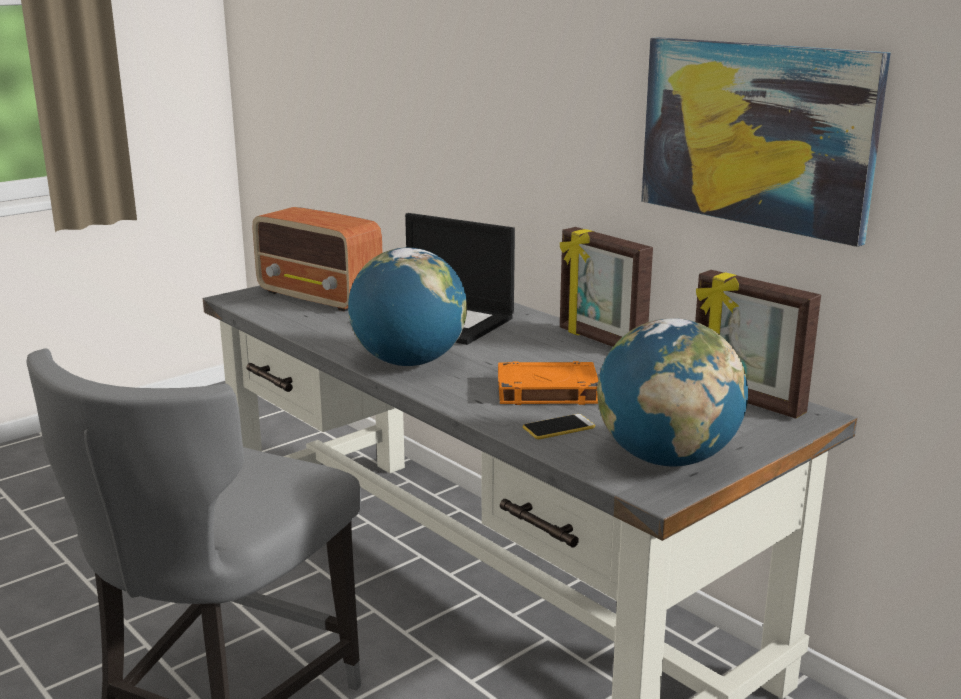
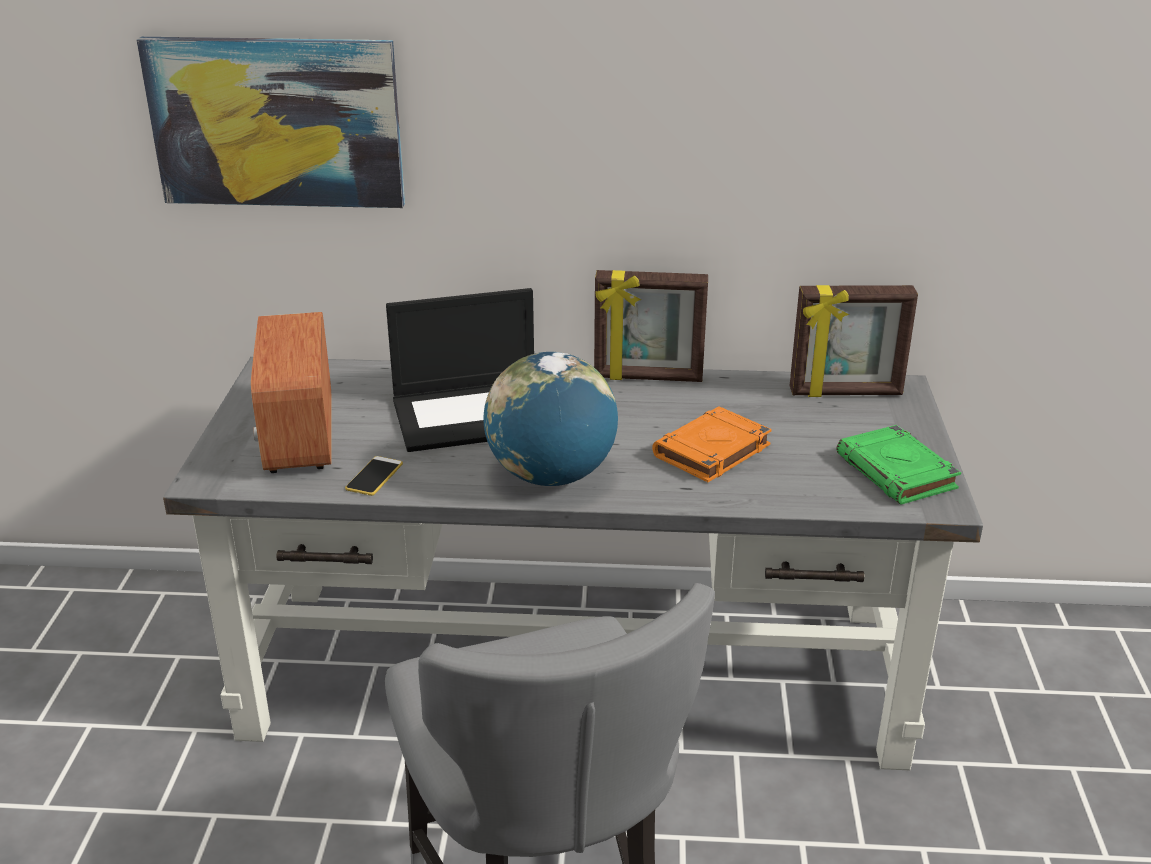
camera: 45 degrees left, 10 degrees up
radio [253,207,382,312] -> radio turned 90 degrees clockwise [251,312,332,473]
phone [523,414,595,439] -> phone moved to [345,456,403,496]
globe [597,318,748,466] -> green book [837,425,961,505]
picture [641,37,890,247] -> picture moved to [137,37,405,208]

